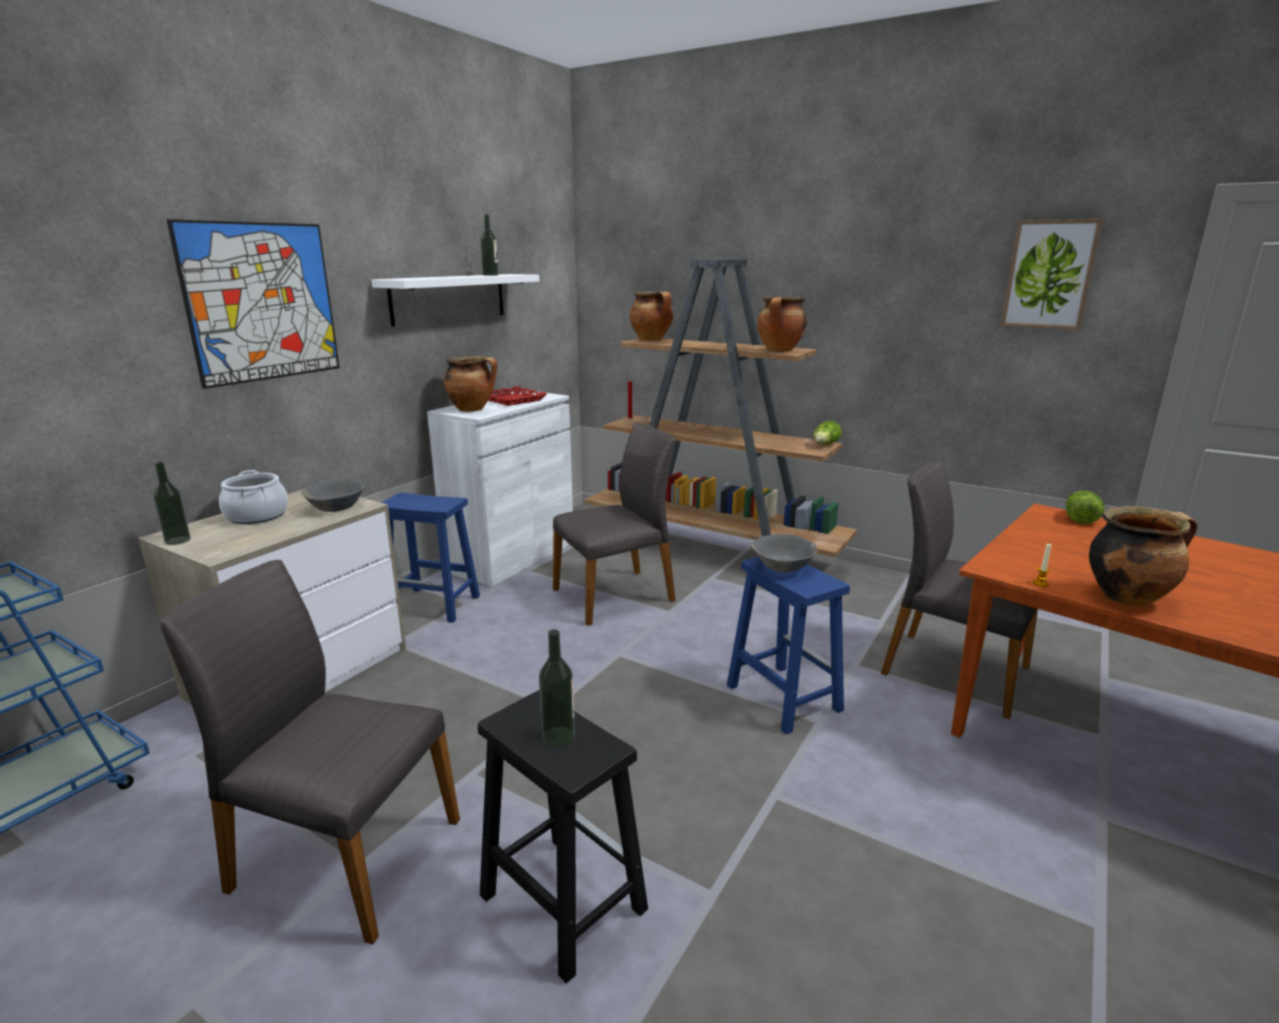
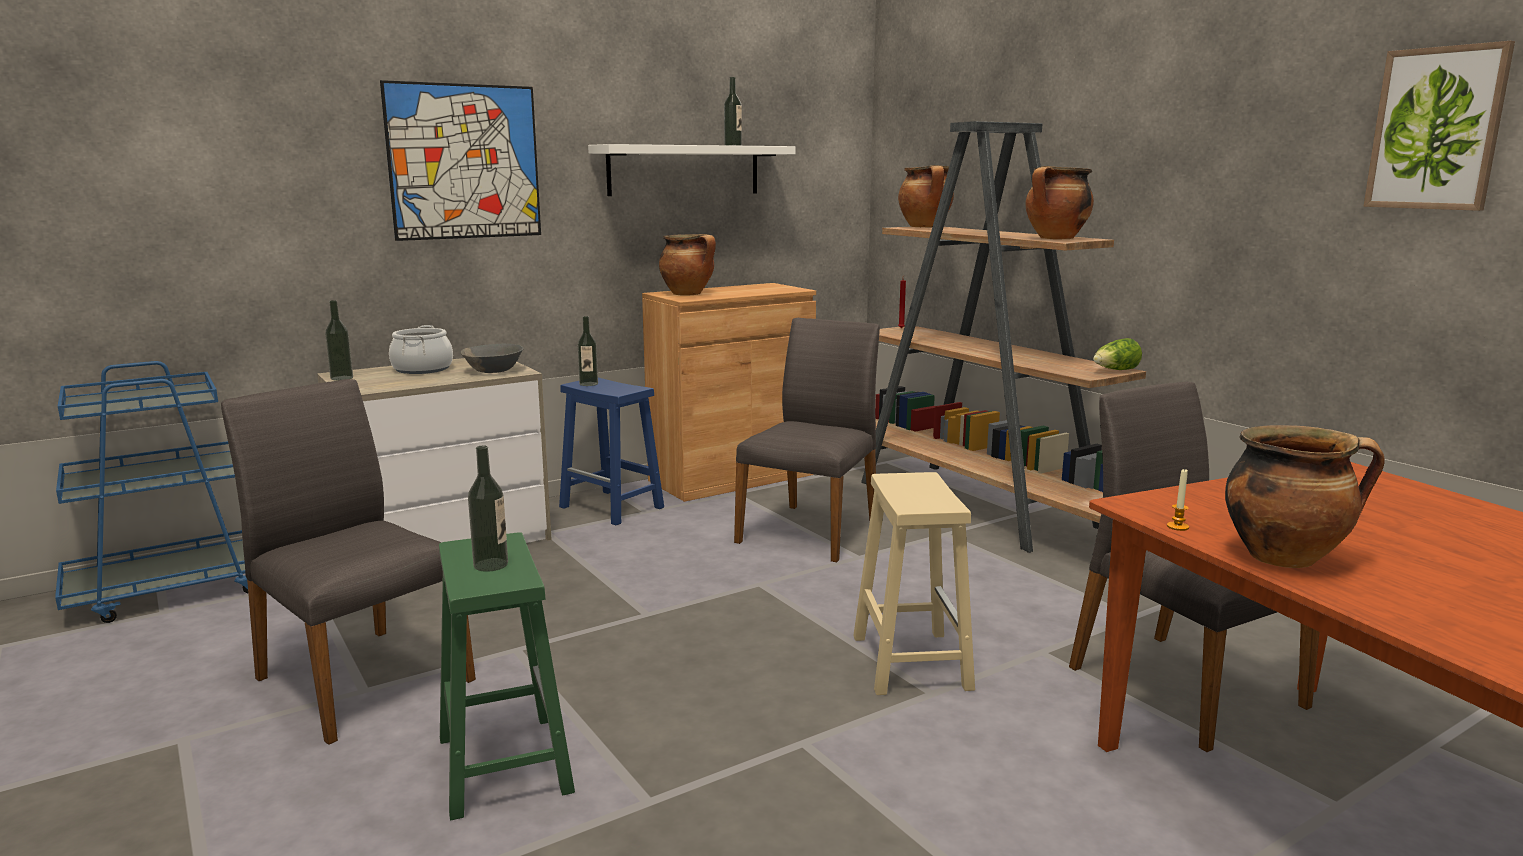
camera: 25 degrees right, 5 degrees down
white cabinet [427,391,573,587] -> brown cabinet [642,283,816,502]
black stool [478,690,648,984] -> green stool [439,532,575,820]
red tray [488,386,547,406] -> none
grey chair [553,423,675,626] -> grey chair turned 60 degrees counterclockwise [734,318,880,562]
blue stool [727,557,850,735] -> beige stool [853,472,975,695]
grey bowl [752,534,817,573] -> none
lettuce [1066,491,1105,524] -> none
none -> bottle [577,316,598,386]

